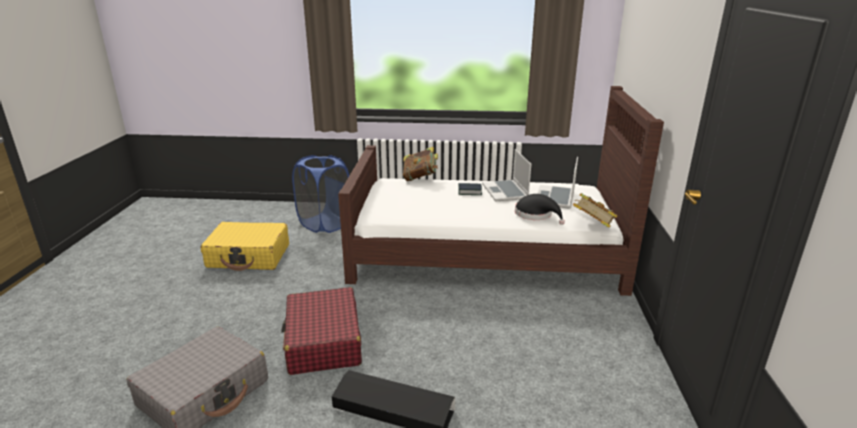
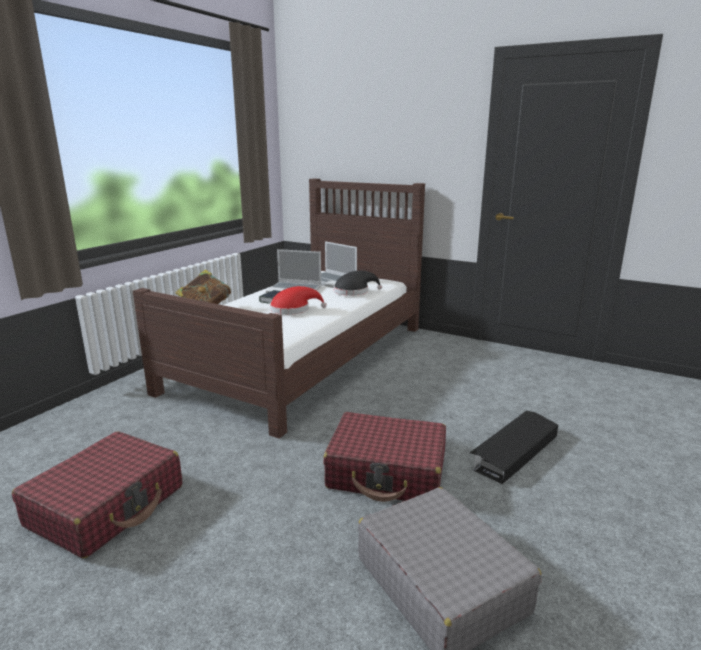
camera: 65 degrees left, 5 degrees down
yellow suitcase [201,222,289,271] -> red suitcase [12,431,182,559]
blue laundry basket [292,155,349,233] -> none
book [573,193,617,228] -> none
none -> red hat [270,286,327,315]

